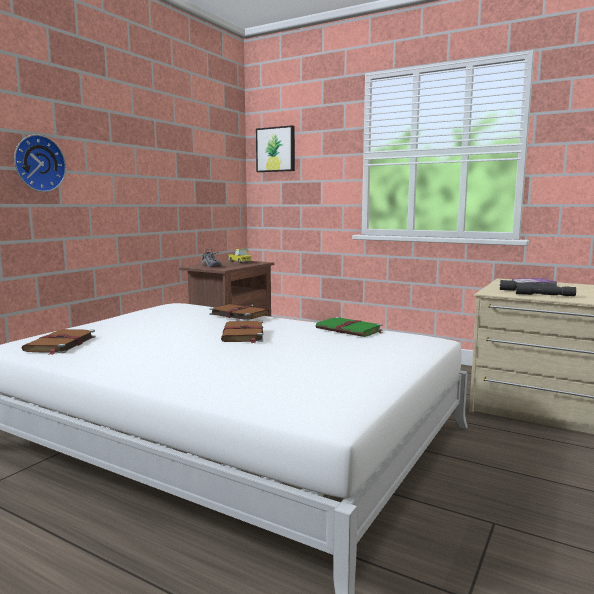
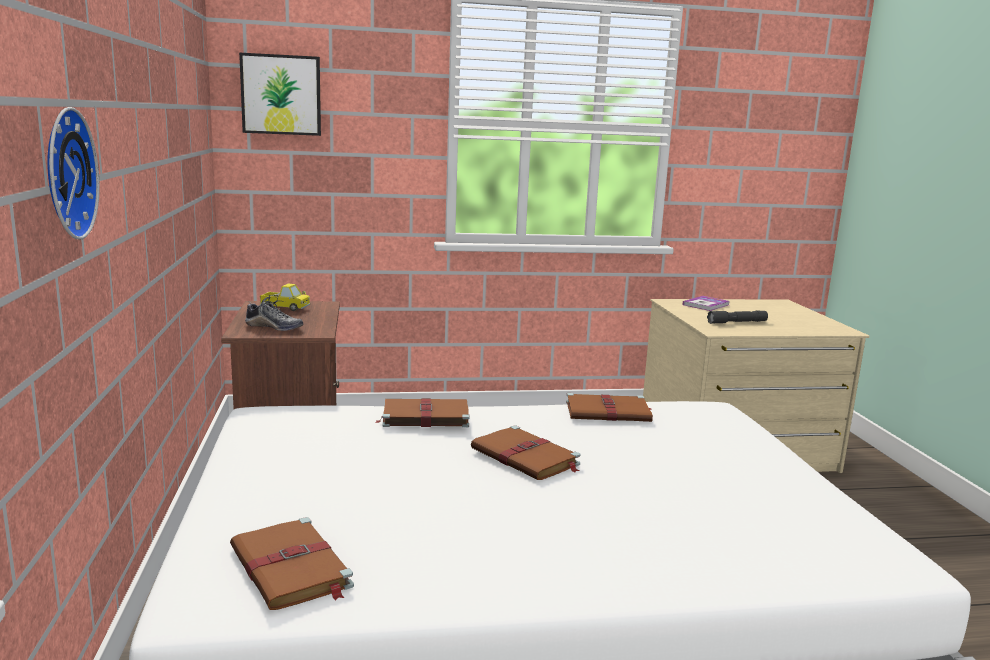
camera: 40 degrees left, 5 degrees up
green book [316,317,382,337] -> brown book [566,393,653,422]
grey flashlight [516,284,576,296] -> none

